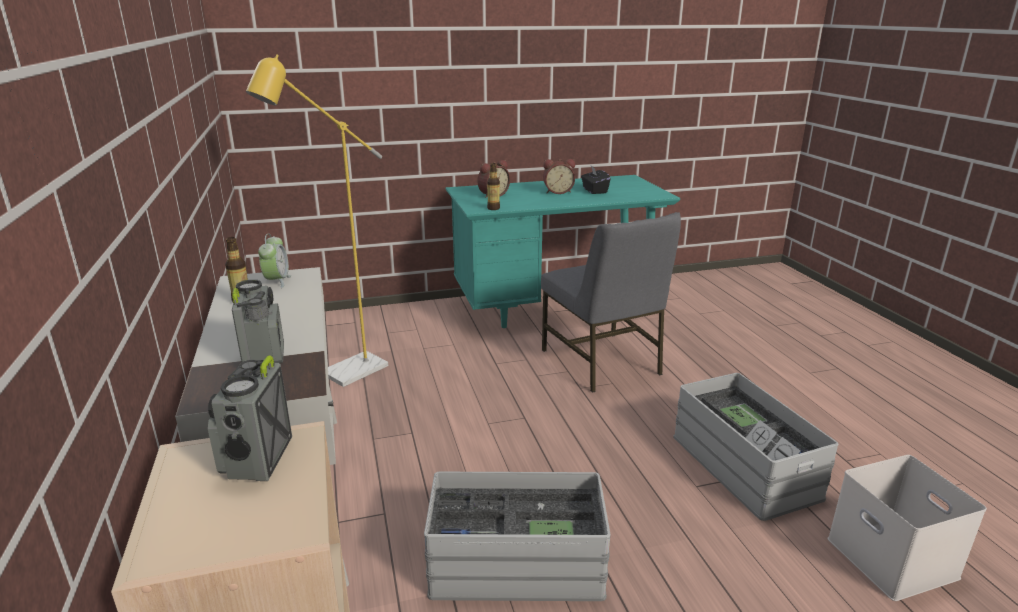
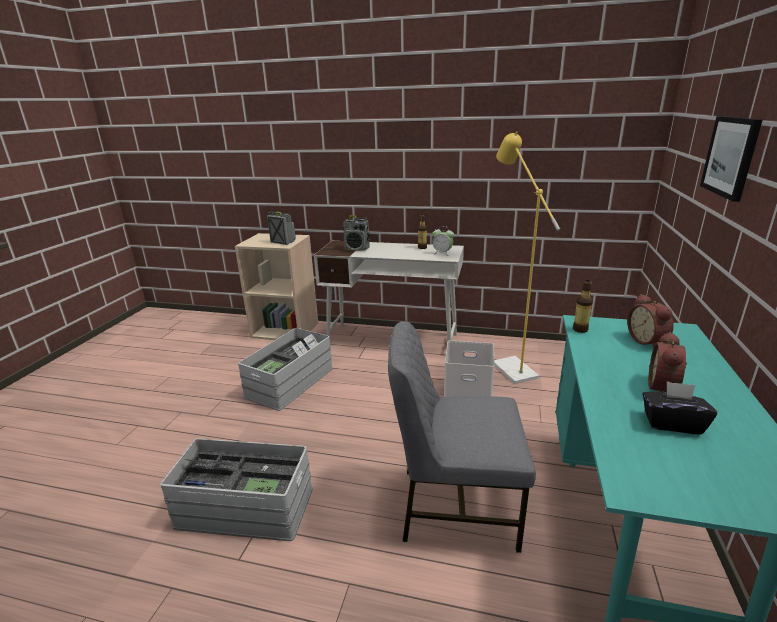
camera: 120 degrees right, 0 degrees up
white storage box [828,455,987,601] -> white storage box moved to [444,340,495,397]
none -> picture [700,116,762,202]

